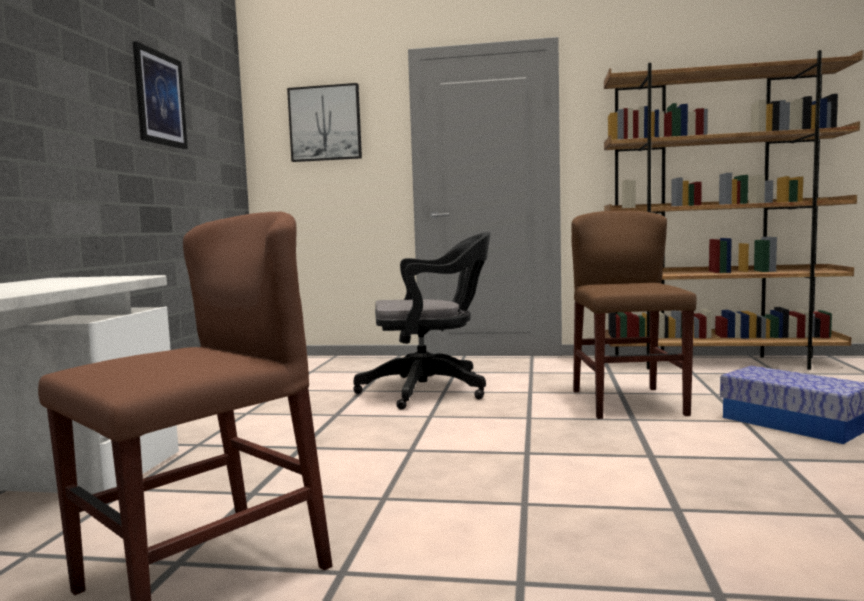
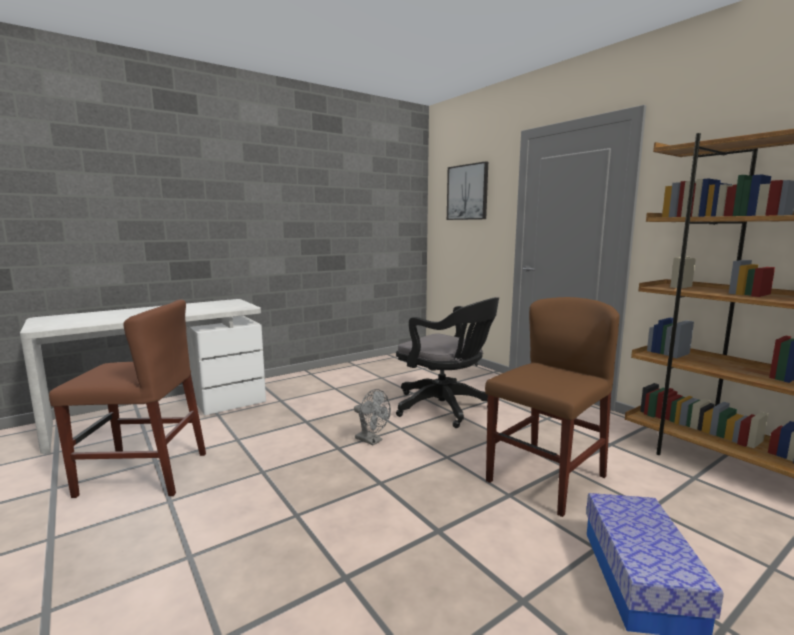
camera: 45 degrees right, 5 degrees up
picture [133,41,188,149] -> none
none -> grey fan [354,389,391,445]

